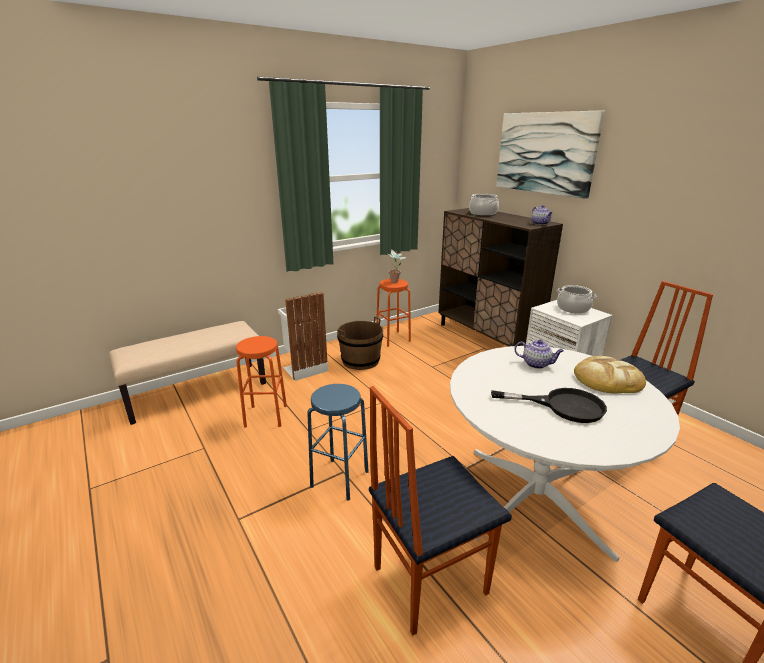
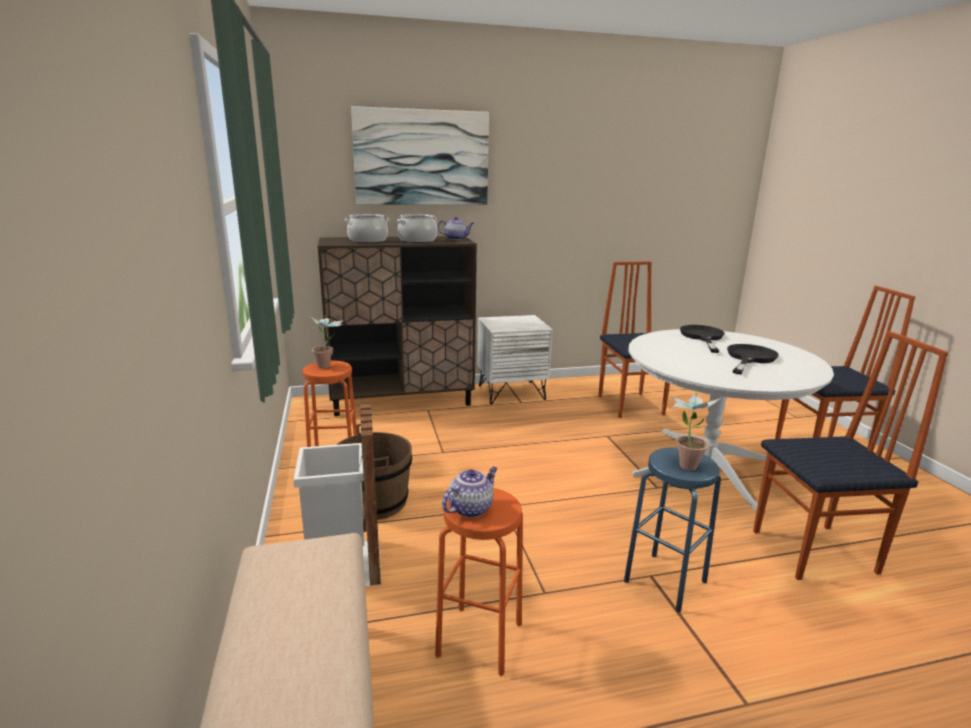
camera: 70 degrees left, 5 degrees down
chair [369,386,512,636] -> chair turned 90 degrees counterclockwise [753,331,948,580]
teapot [514,340,564,369] -> teapot moved to [442,467,498,518]
cooking pot [557,285,596,313] -> cooking pot moved to [397,214,437,243]
bread [574,356,646,394] -> black frying pan [680,325,725,353]
none -> potted plant [671,392,720,471]

